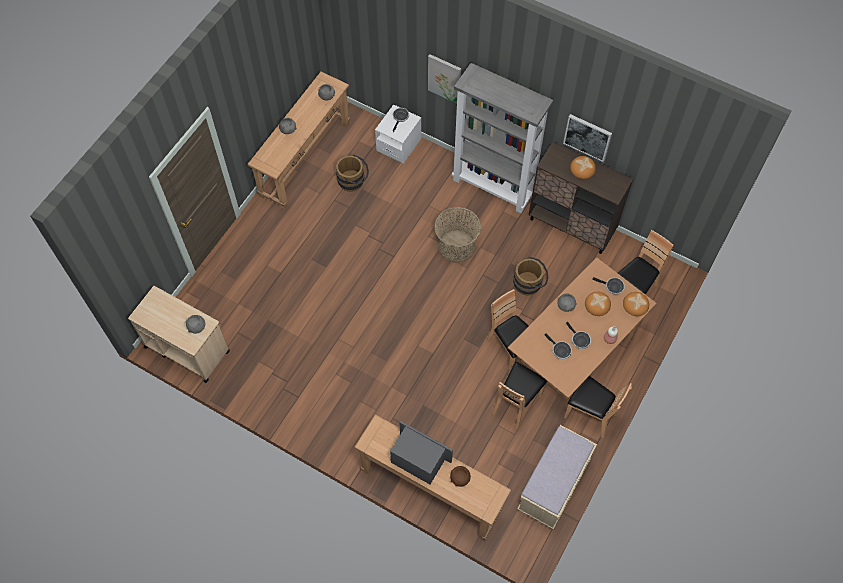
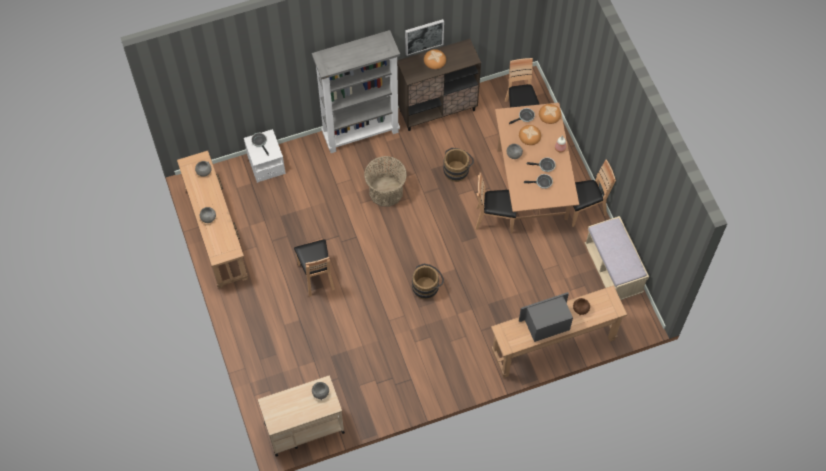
camera: 50 degrees left, 0 degrees up
brown bucket [336,155,369,192] -> brown bucket moved to [412,264,444,299]
picture [428,54,461,103] -> none
brown chair [492,362,547,429] -> brown chair moved to [294,239,335,297]

